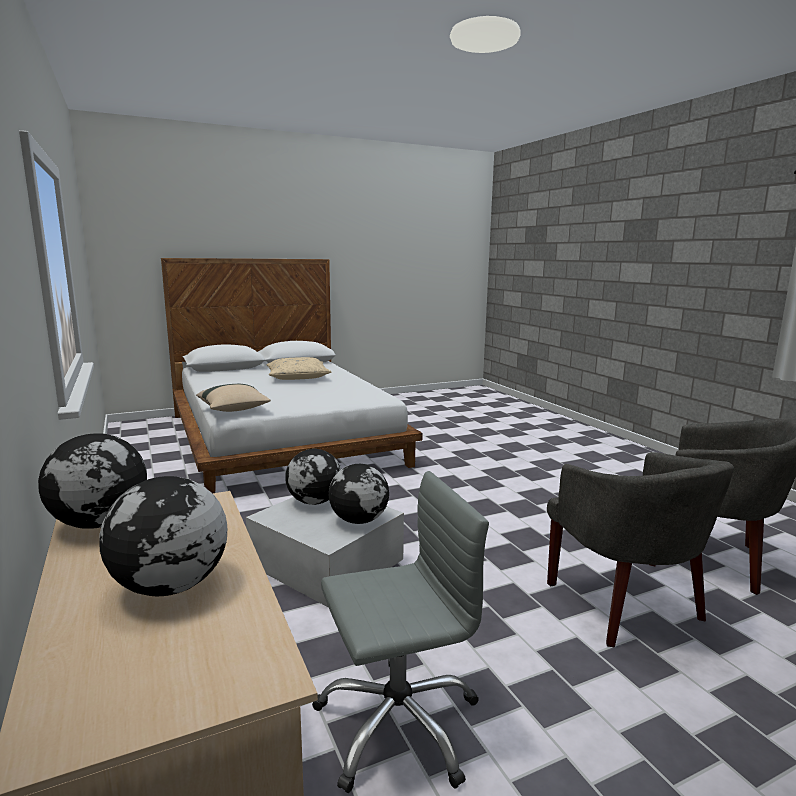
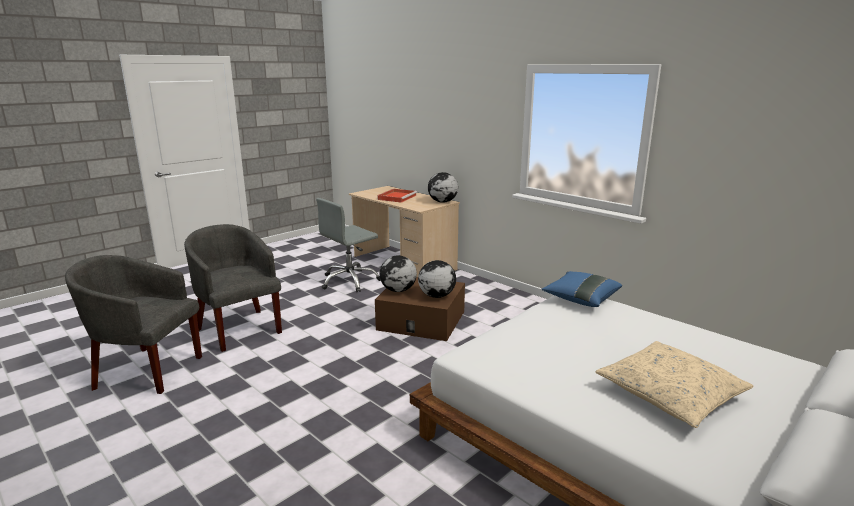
camera: 160 degrees right, 5 degrees up
globe [99,476,227,596] -> red tray [377,189,417,203]
beige pillow [196,384,271,412] -> blue pillow [542,271,622,307]
white storage box [246,497,404,607] -> brown storage box [375,277,465,341]

